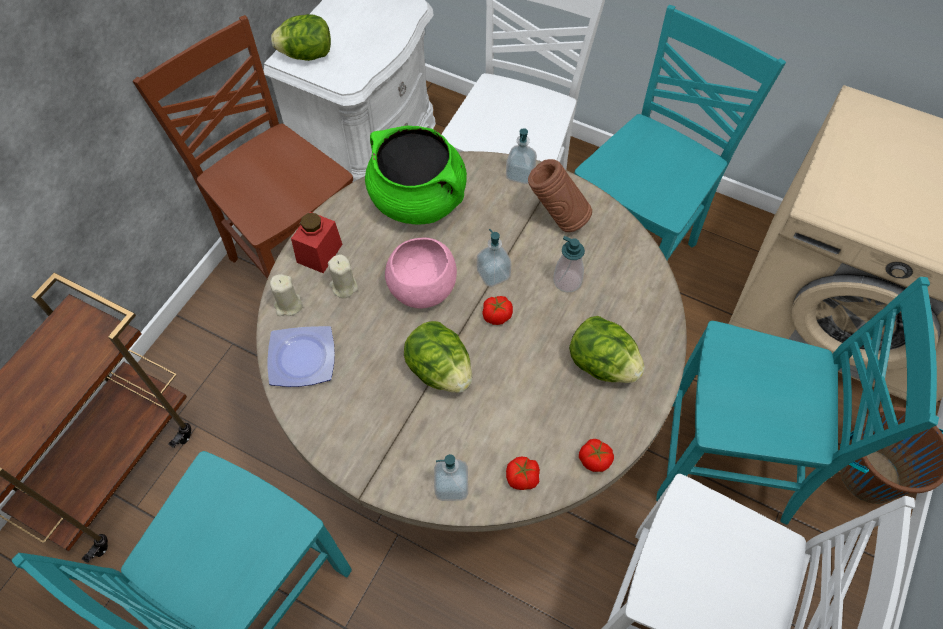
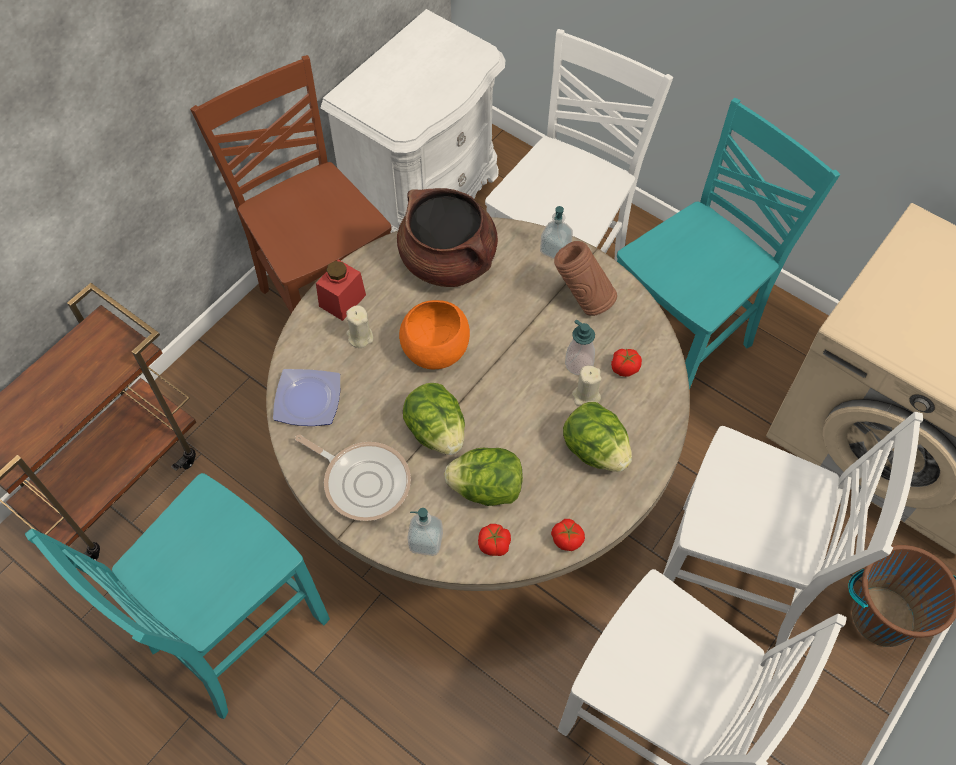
camera: 10 degrees right, 0 degrees up
beige candle [270,274,303,316] -> beige candle moved to [572,365,601,406]
lettuce [271,14,331,61] -> lettuce moved to [444,448,523,506]
green cooking pot [365,126,467,225] -> brown cooking pot [397,188,498,287]
pink bowl [385,237,457,308] -> orange bowl [399,300,470,369]
soap dispenser [477,229,511,287] -> none
tomato [482,296,513,325] -> tomato moved to [611,348,642,377]
turquoise chair [656,277,939,525] -> white chair [663,412,923,646]
none -> frying pan [295,434,411,521]

